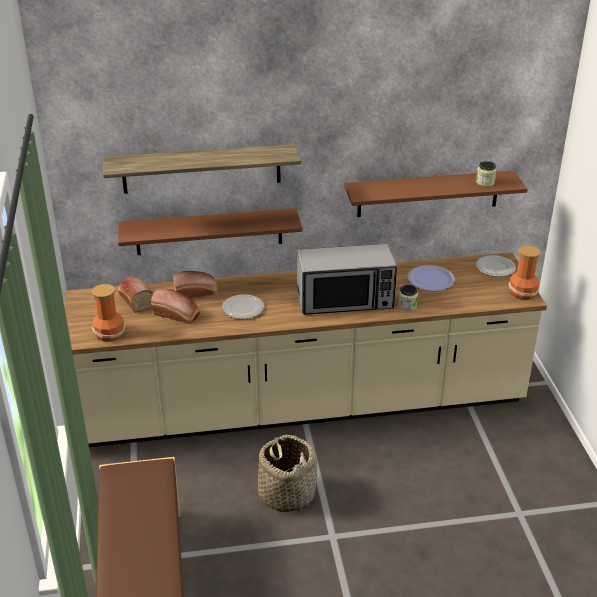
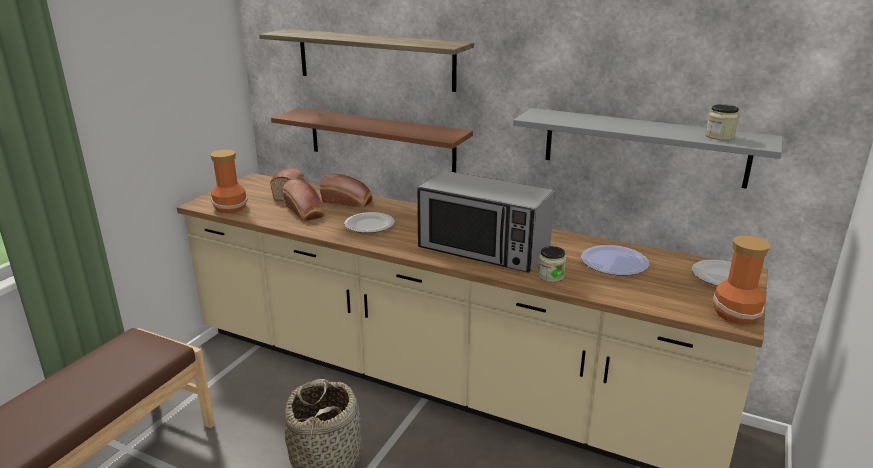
camera: 35 degrees right, 10 degrees down
brown shelf [344,171,528,217] -> grey shelf [513,108,783,189]

